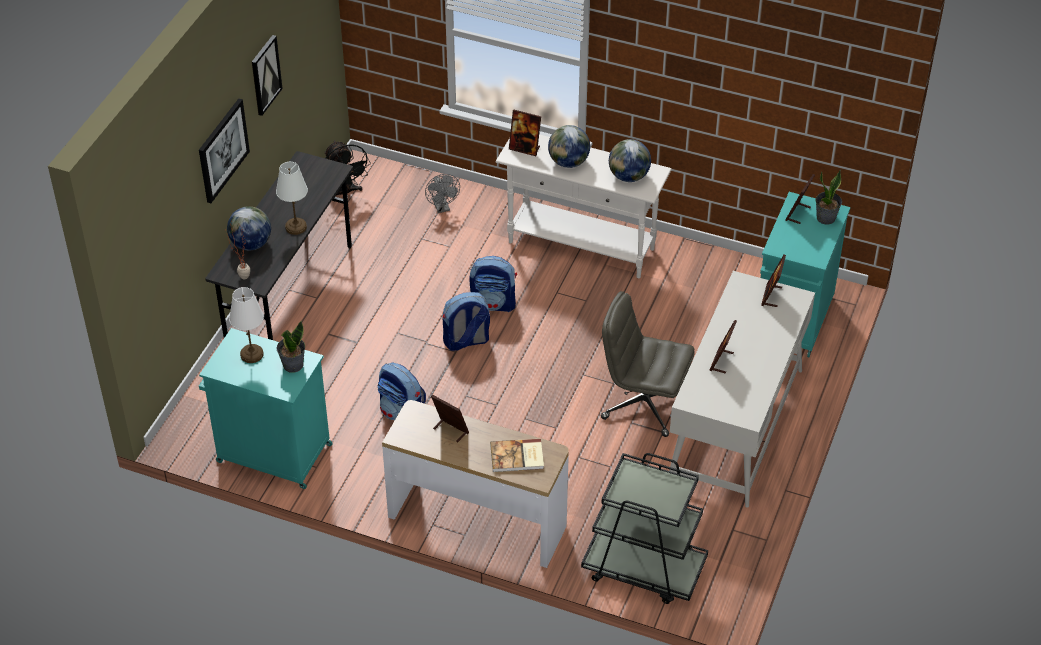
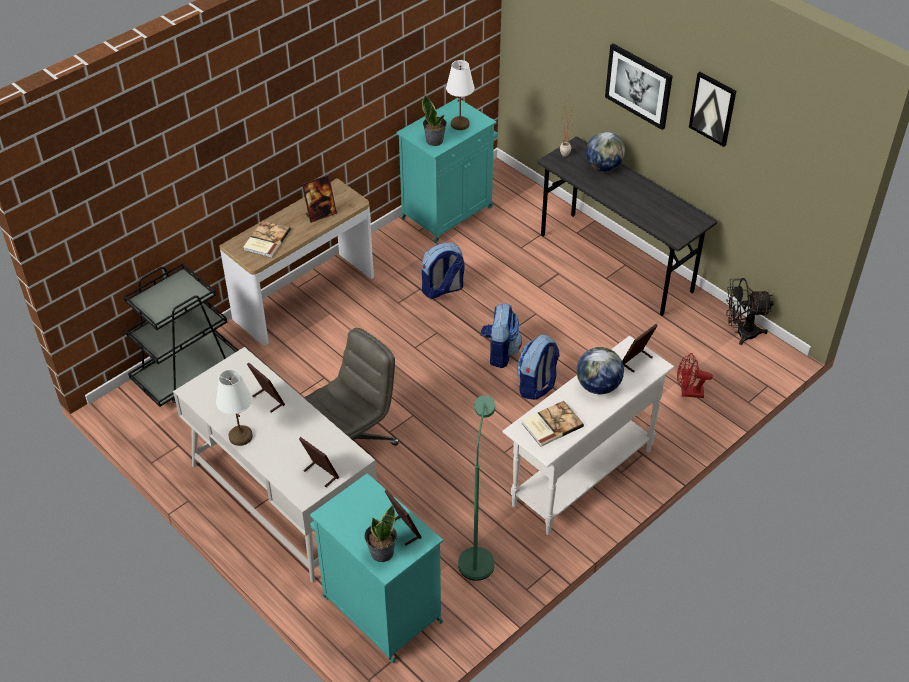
camera: 115 degrees right, 0 degrees up
white table lamp [276,162,308,235] -> white table lamp moved to [216,369,253,446]
grey fan [425,174,460,213] -> red fan [677,353,713,398]
globe [609,139,651,182] -> book [522,401,584,447]
none -> green floor lamp [458,395,495,581]

